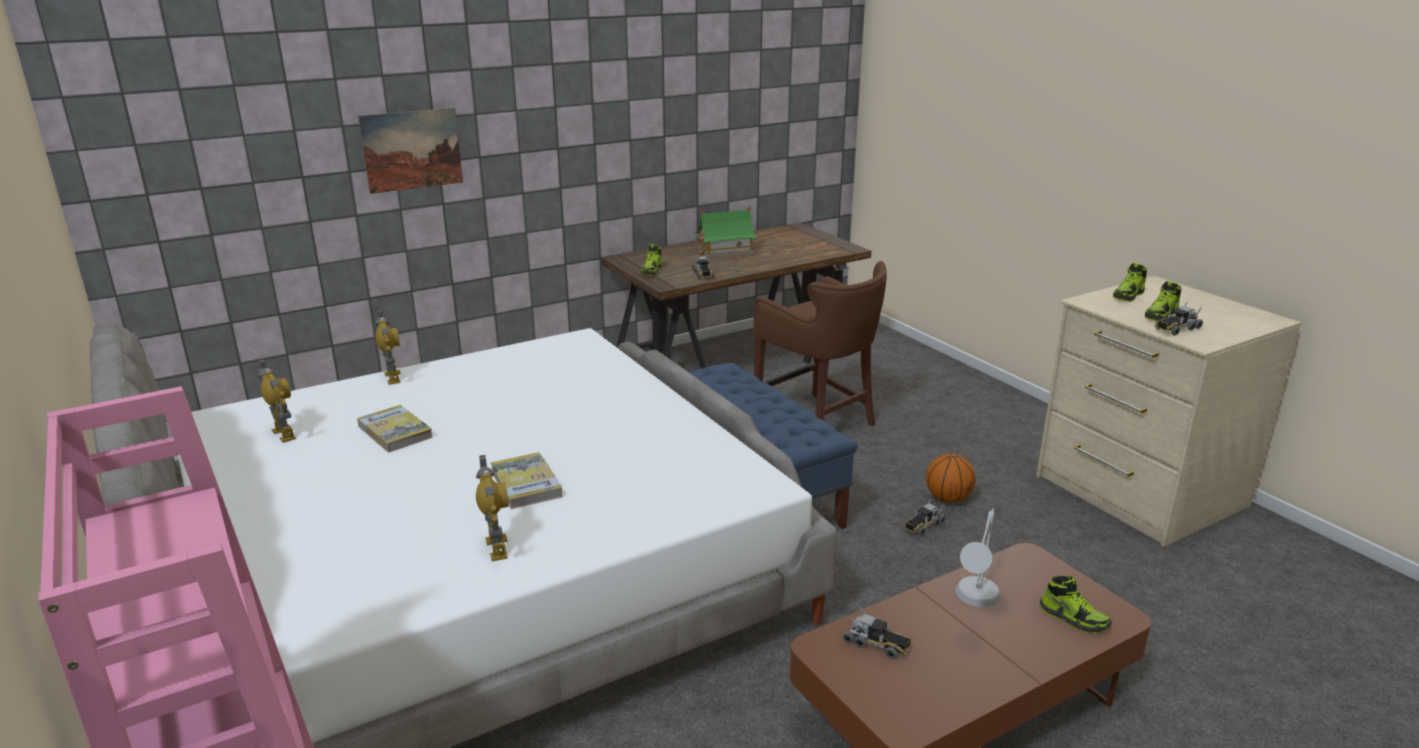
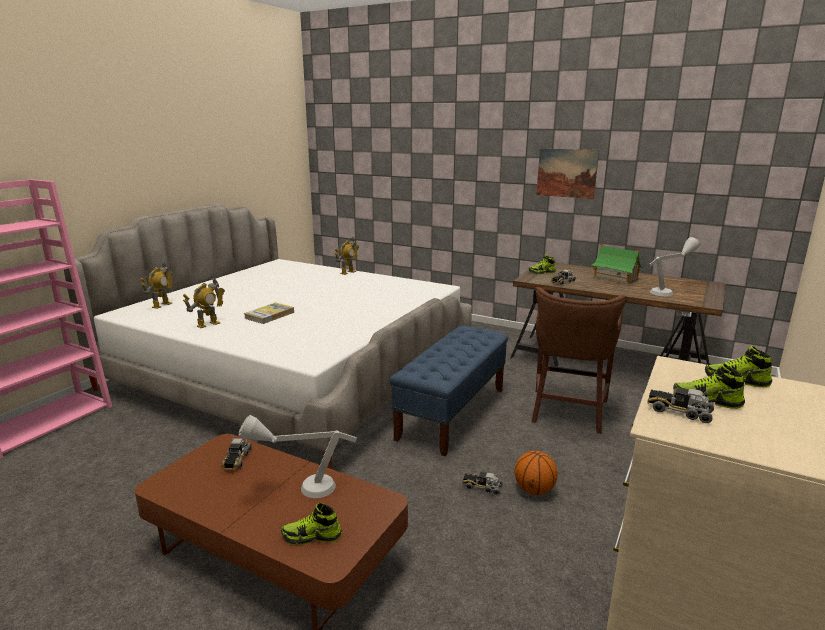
camera: 60 degrees right, 5 degrees down
toy robot [259,358,296,443] -> toy robot moved to [141,262,173,309]
book [357,405,433,452] -> none
picture [358,108,463,194] -> picture moved to [536,148,599,199]
shoe [1040,576,1112,633] -> shoe turned 75 degrees clockwise [281,503,342,545]
none -> grey table lamp [650,237,700,296]

